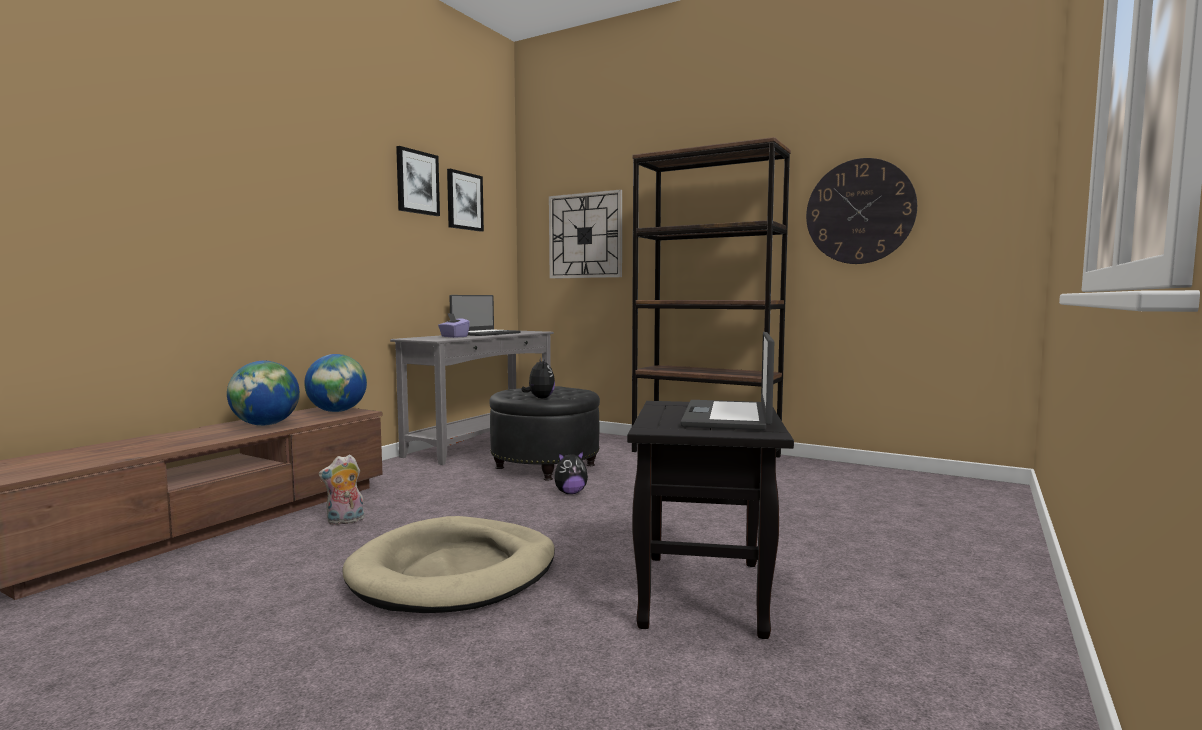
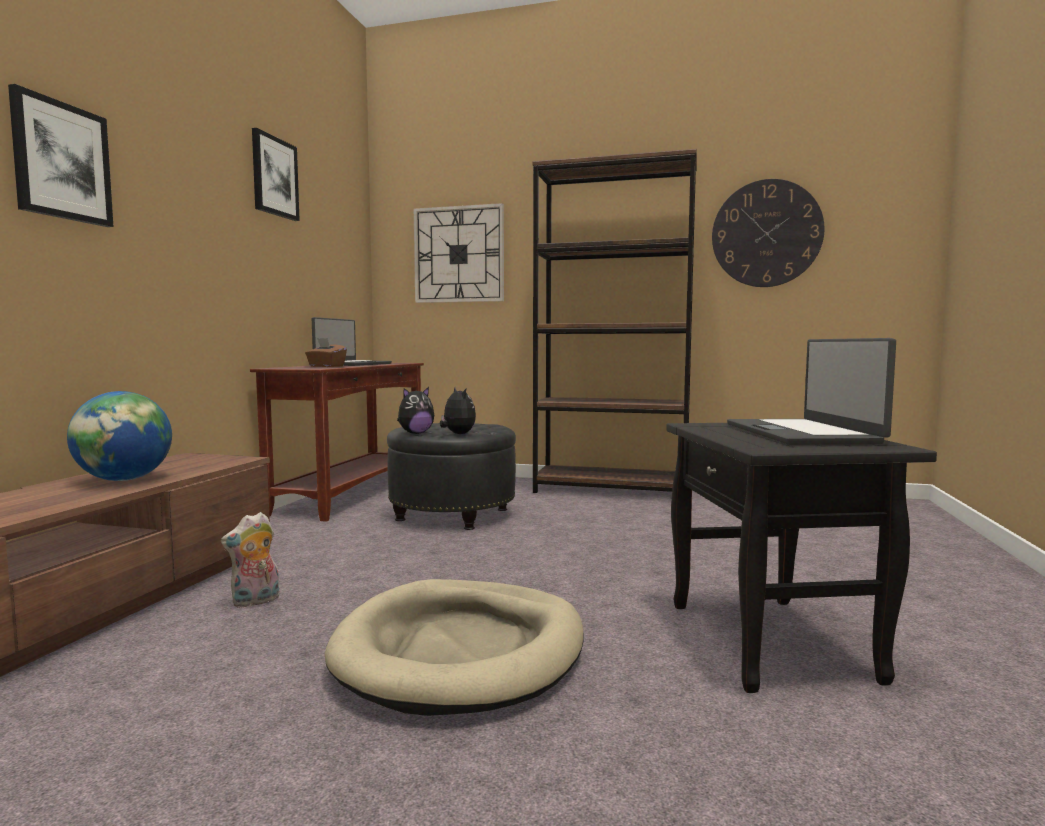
camera: 15 degrees left, 0 degrees up
globe [304,354,367,412] -> none
grey console table [390,331,554,465] -> brown console table [250,363,424,522]
purple tissue box [438,313,470,338] -> brown tissue box [305,338,347,367]
picture [447,169,484,232] -> picture moved to [8,84,114,227]
plush toy [554,451,588,494] -> plush toy moved to [397,387,434,434]

